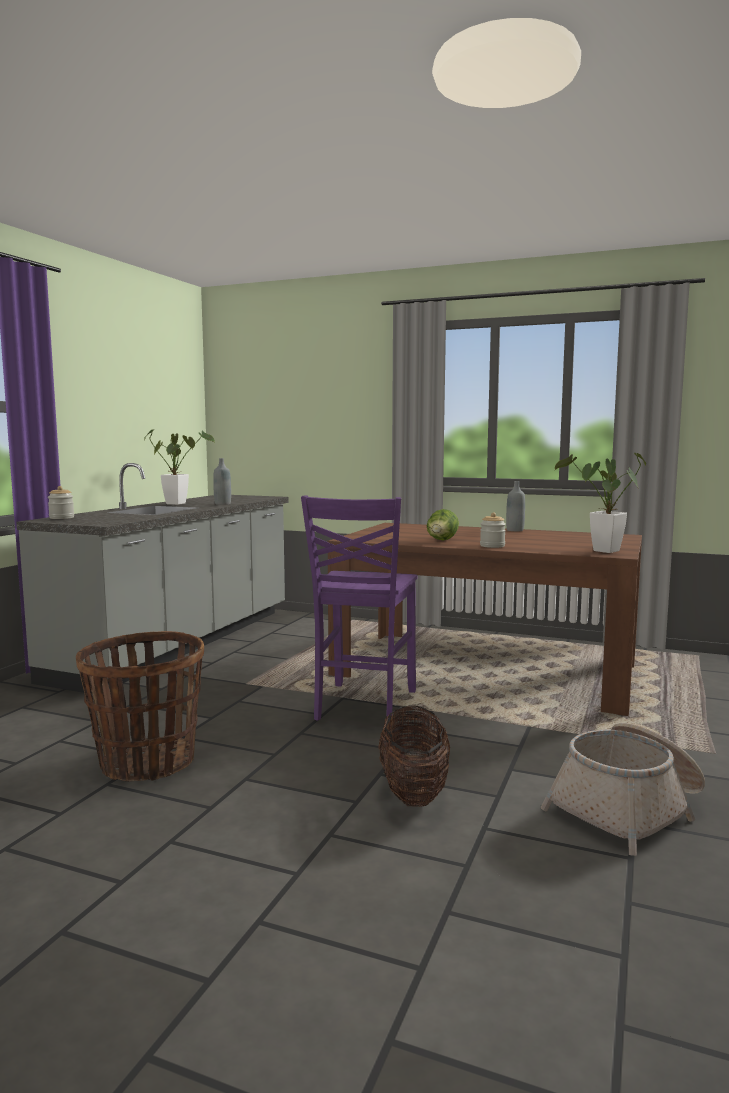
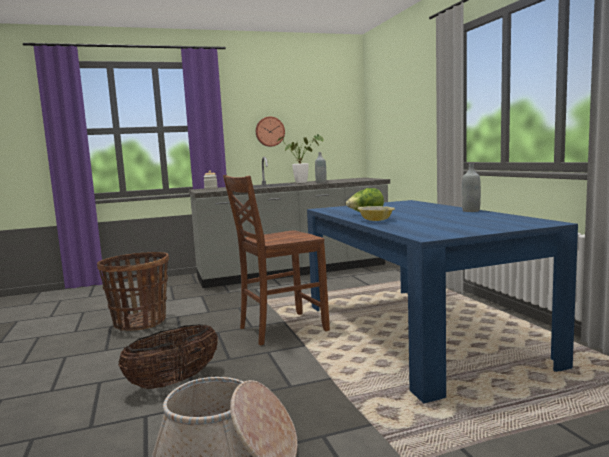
camera: 50 degrees right, 0 degrees up
purple chair [301,495,417,721] -> brown chair [223,175,330,345]
brown dining table [328,523,642,716] -> blue dining table [307,200,578,403]
jar [480,513,506,548] -> bowl [357,206,395,221]
potted plant [555,452,646,553] -> none
none -> wall clock [256,117,285,147]

